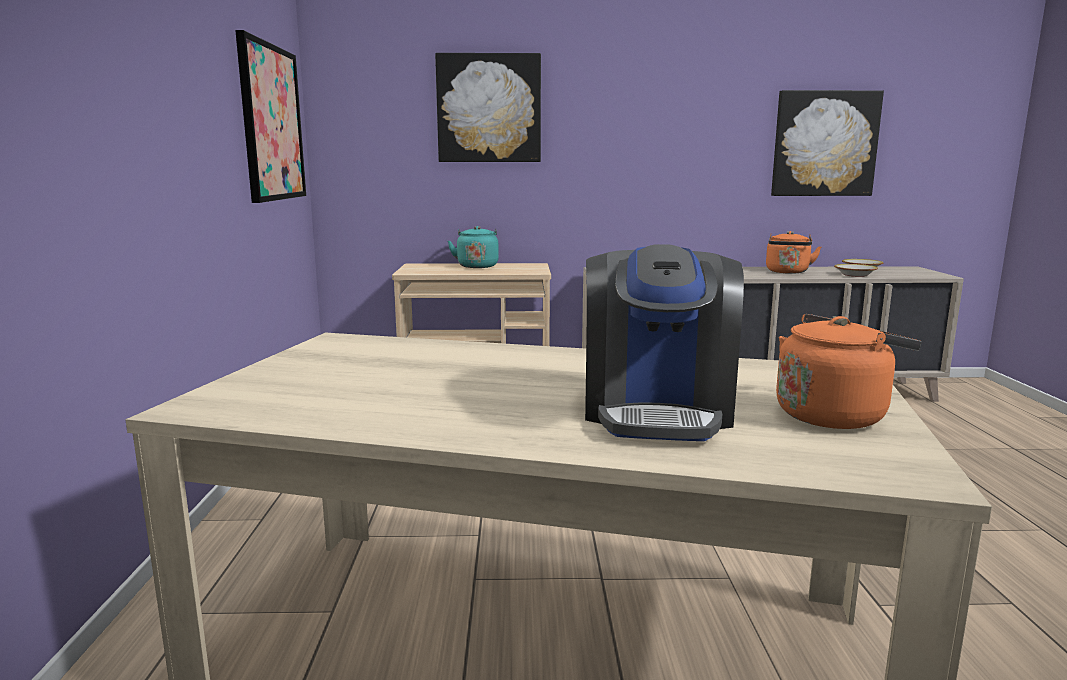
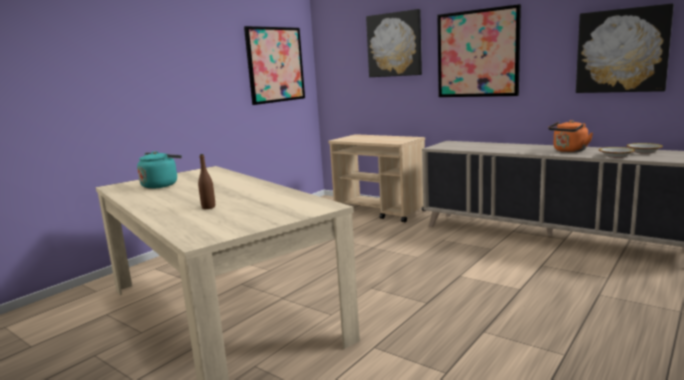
camera: 40 degrees right, 0 degrees up
turquoise kettle [448,226,499,268] -> turquoise kettle moved to [137,151,182,189]
coffee machine [585,244,744,441] -> brown bottle [198,154,215,209]
orange kettle [776,314,922,429] -> none
none -> picture [437,4,521,97]

